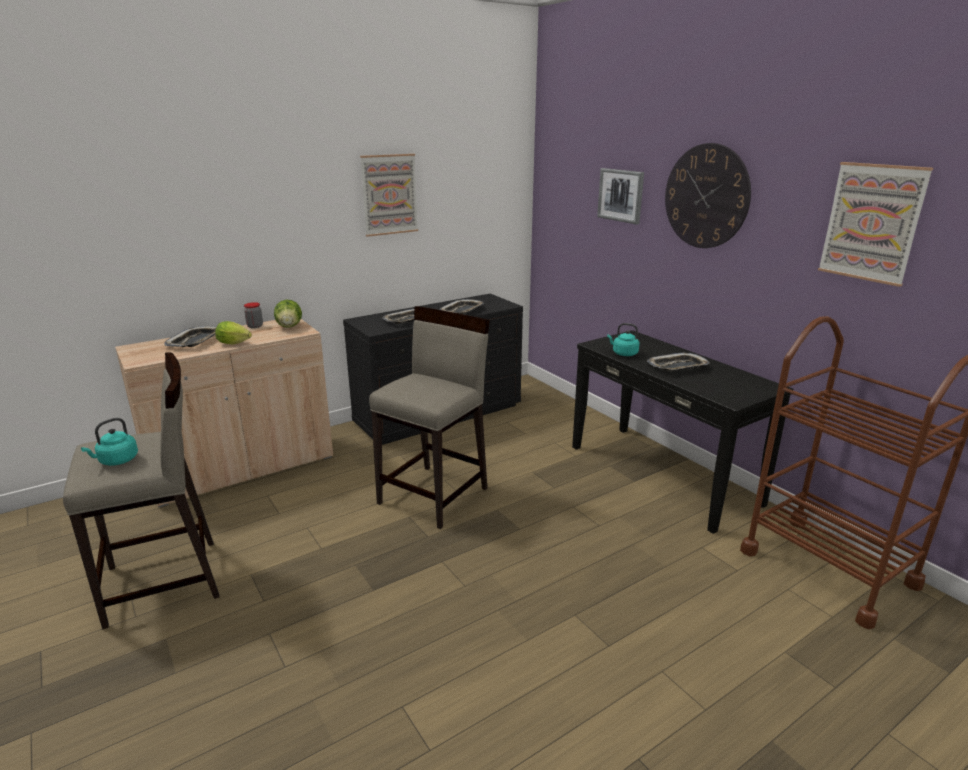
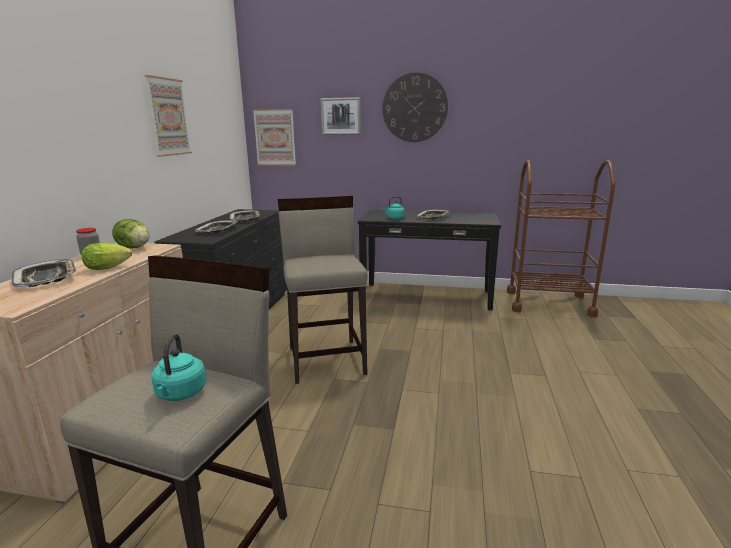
camera: 45 degrees left, 5 degrees down
picture [818,162,933,287] -> picture moved to [253,109,296,165]

